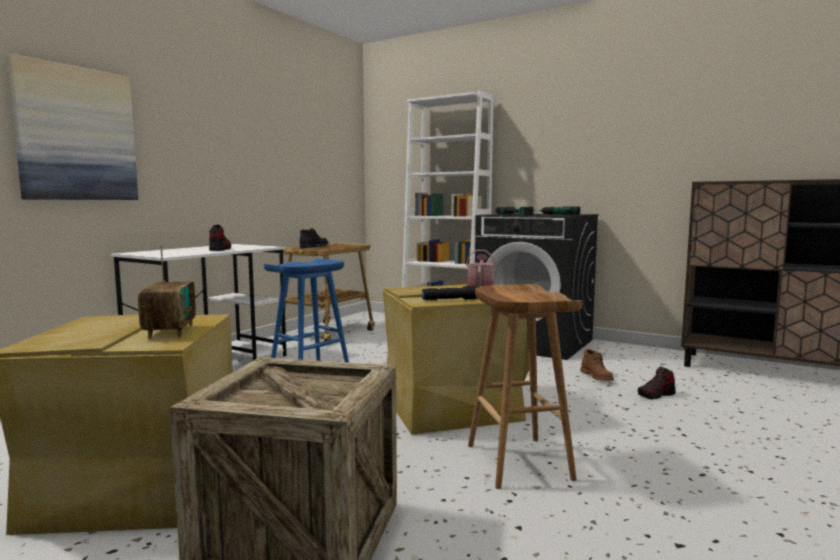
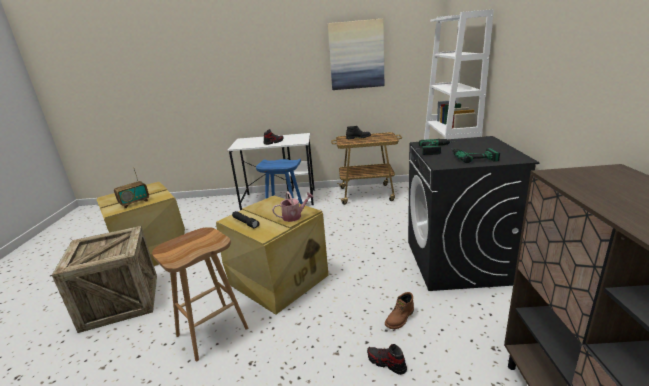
camera: 60 degrees right, 15 degrees up
picture [7,54,138,200] -> picture moved to [328,19,384,90]

